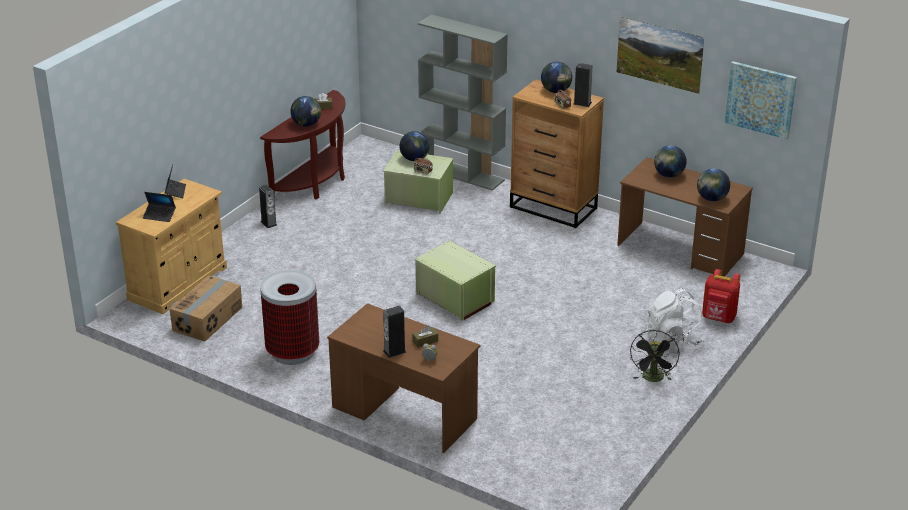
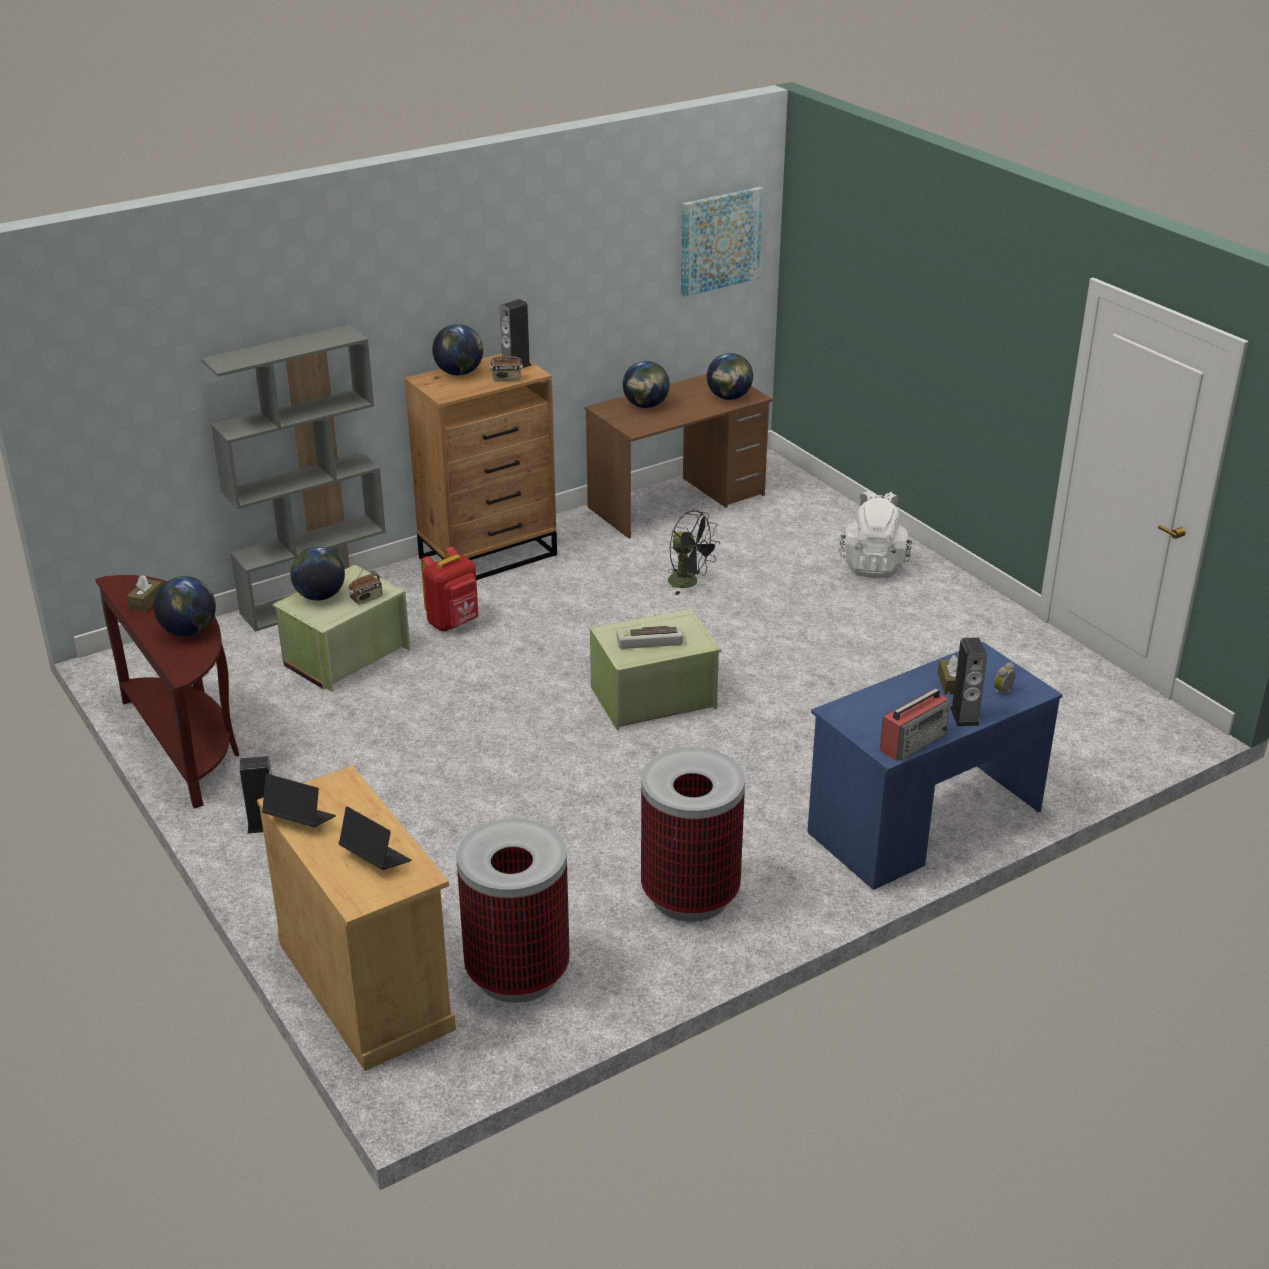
camera: 65 degrees left, 0 degrees up
laptop [143,192,176,222] -> laptop turned 90 degrees counterclockwise [339,806,411,870]
cardboard box [170,276,242,342] -> trash can [456,818,570,1003]
brown desk [327,303,480,453] -> blue desk [807,642,1063,890]
picture [617,17,705,94] -> none
black fan [630,330,679,382] -> black fan moved to [668,510,720,595]
red backpack [702,269,740,323] -> red backpack moved to [421,547,479,631]
none -> keyboard [617,625,683,649]
none -> radio [880,689,950,761]

